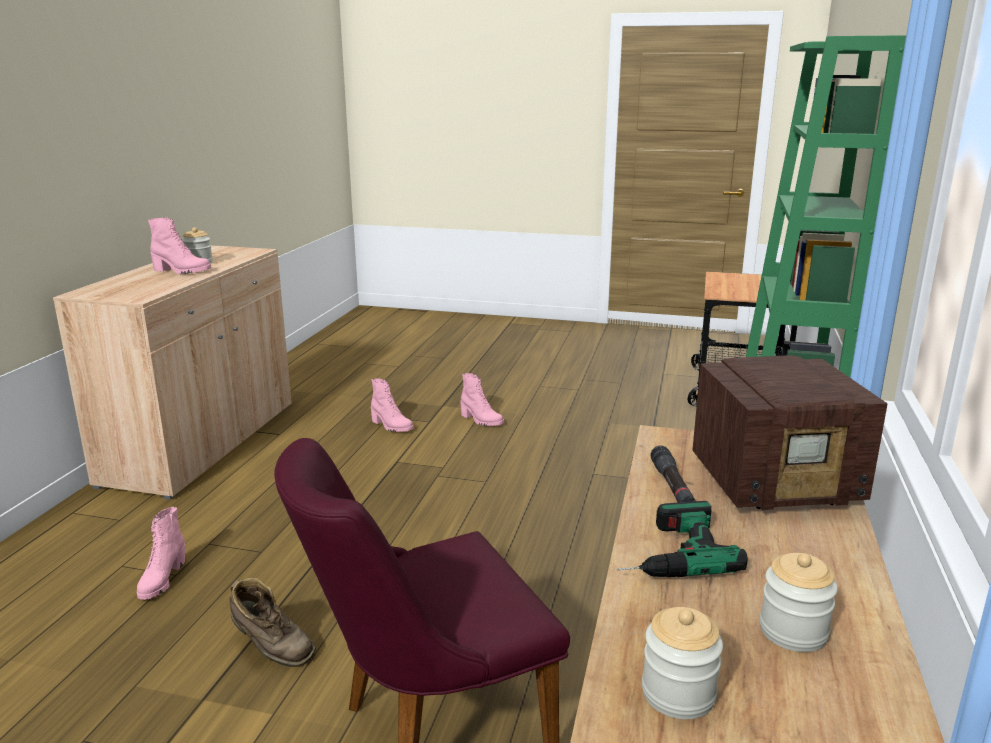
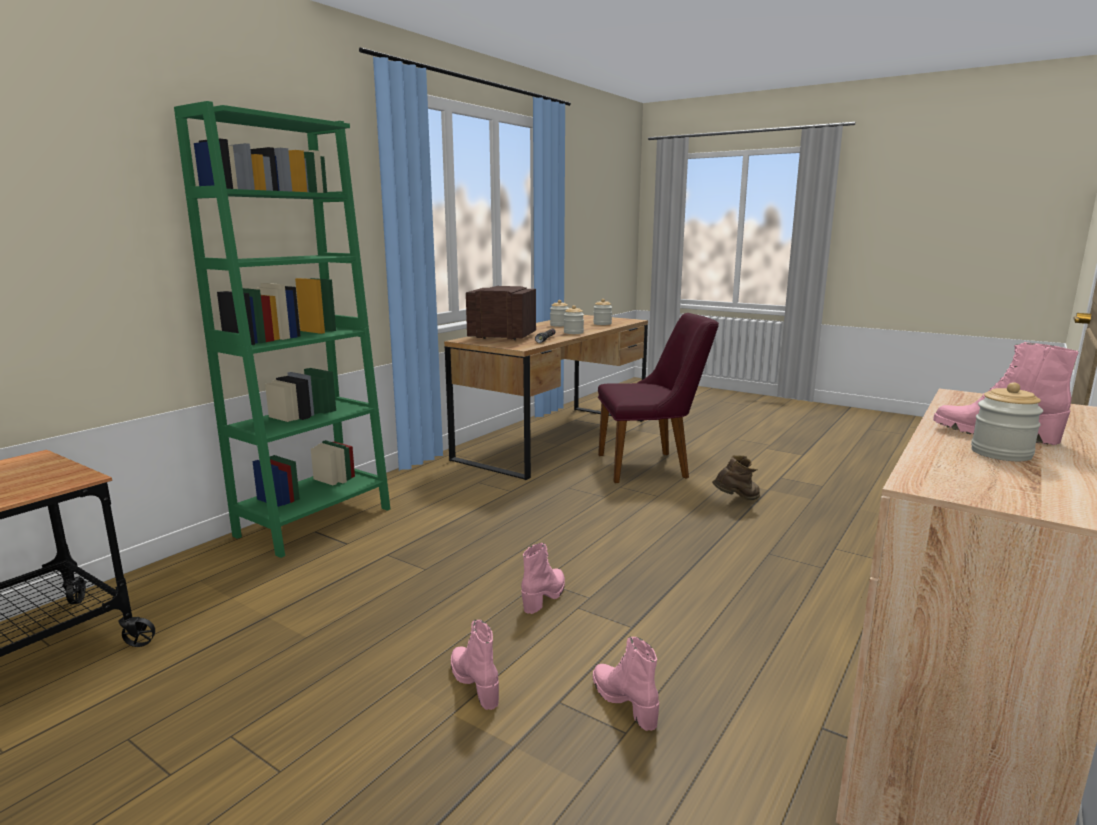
camera: 160 degrees left, 5 degrees down
pink boot [137,507,185,600] -> pink boot moved to [521,543,565,614]
brown boot [230,578,316,667] -> brown boot turned 105 degrees clockwise [712,455,760,500]
power drill [617,501,748,577] -> jar [564,305,584,334]

